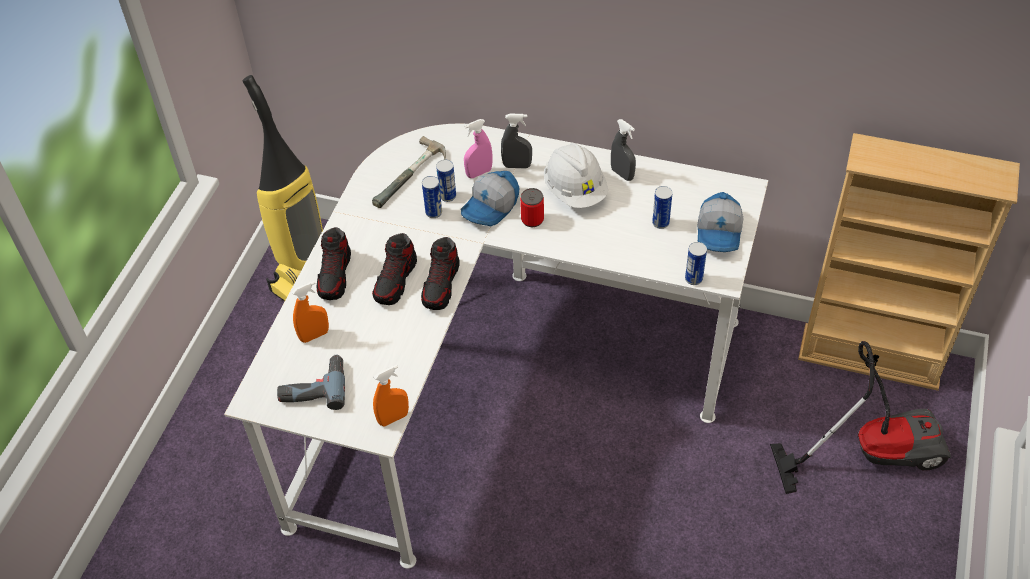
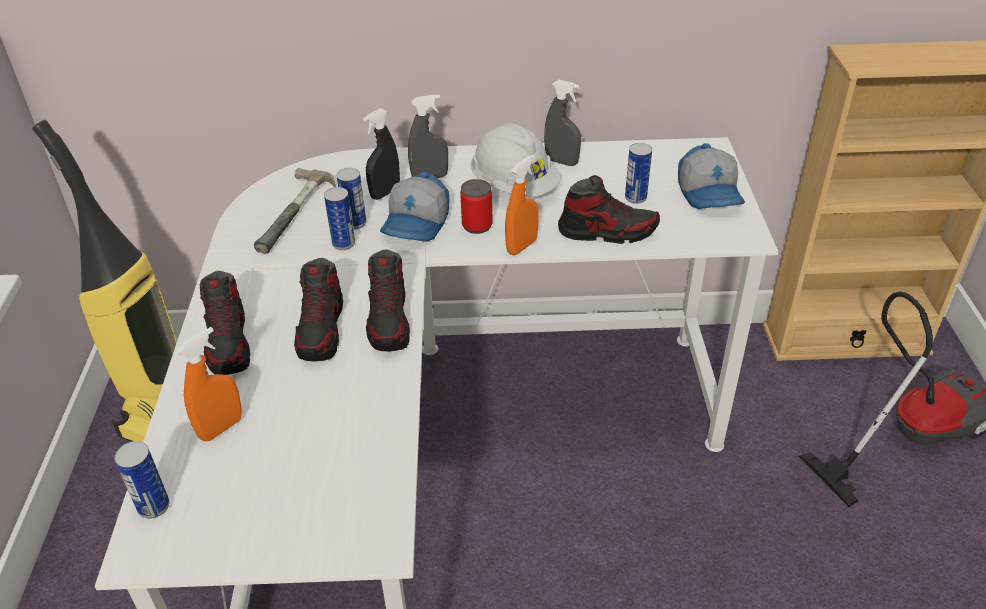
camera: 20 degrees left, 10 degrees down
power drill [277,355,345,410] -> none
orange spray bottle [373,365,409,426] -> orange spray bottle moved to [505,154,539,255]
pink spray bottle [464,119,492,178] -> black spray bottle [363,108,400,200]
can [685,242,707,285] -> can moved to [114,441,169,519]
none -> shoe [558,175,660,244]

